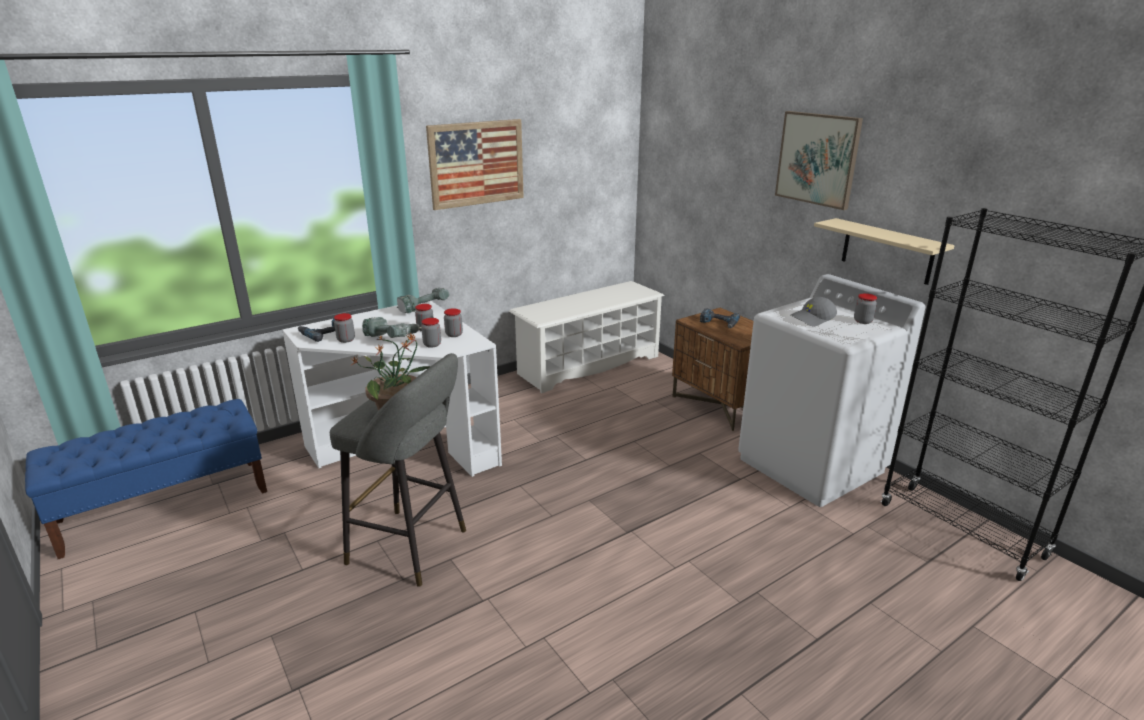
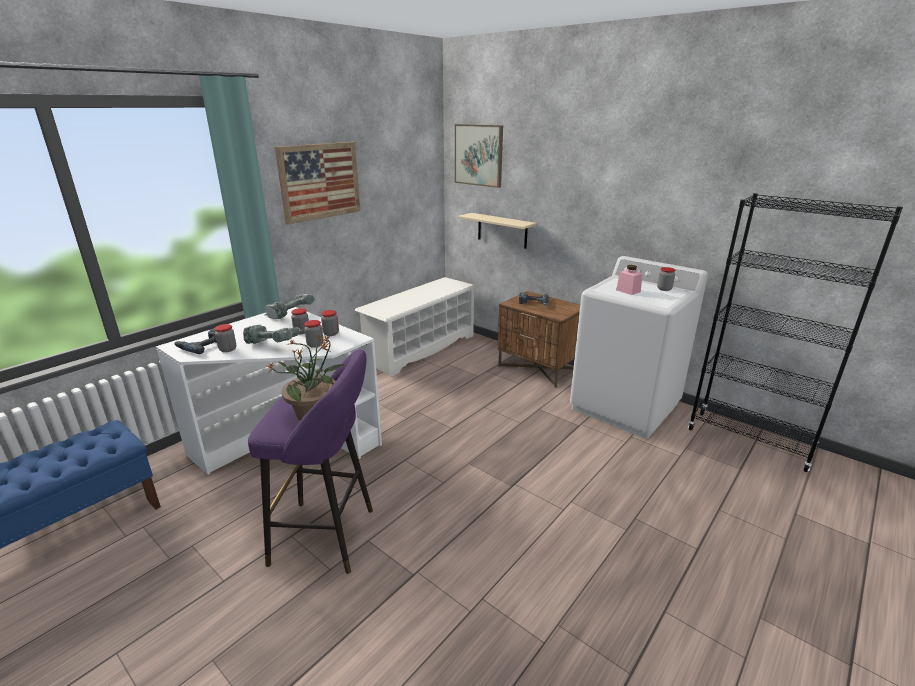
camera: 15 degrees left, 0 degrees up
grey stool [330,353,466,587] -> purple stool [248,350,373,574]
picture [775,111,863,210] -> picture moved to [455,124,503,188]
grey cap [791,297,837,327] -> pink jar [616,265,643,295]
beige shelf [814,218,955,285] -> beige shelf moved to [458,213,537,249]

